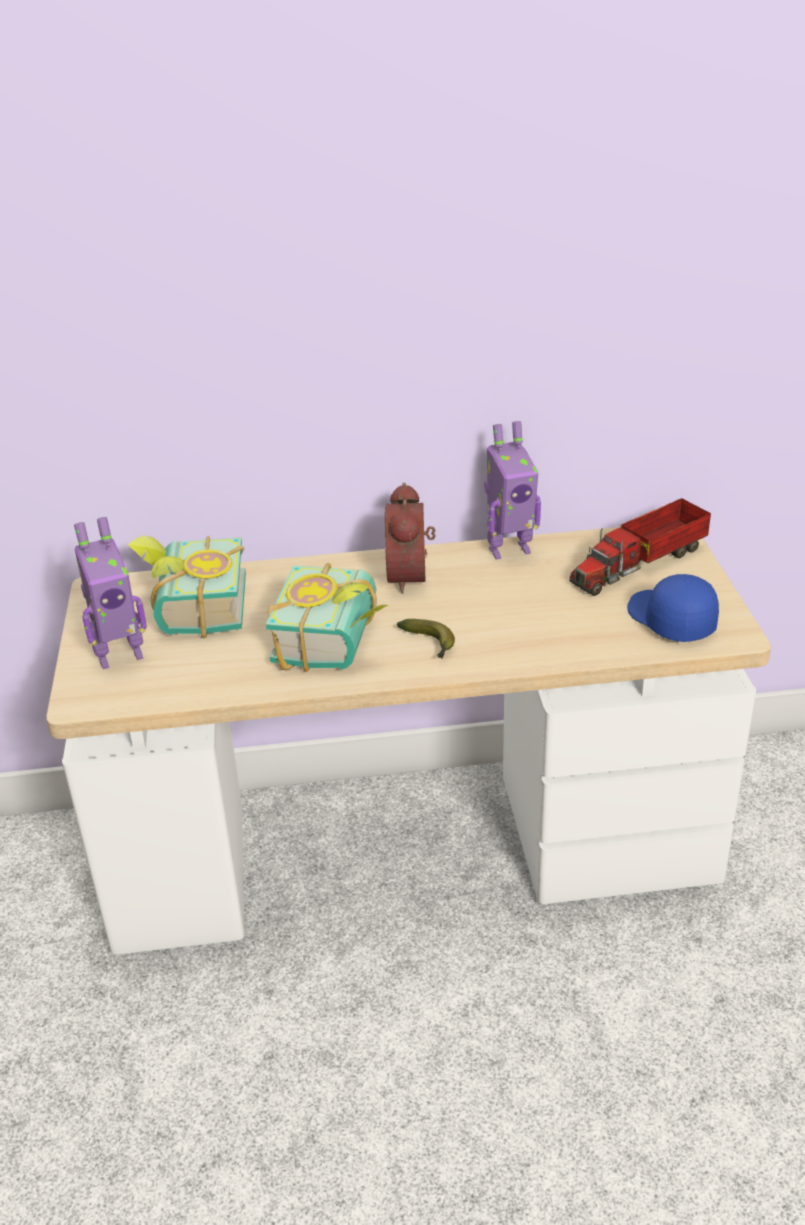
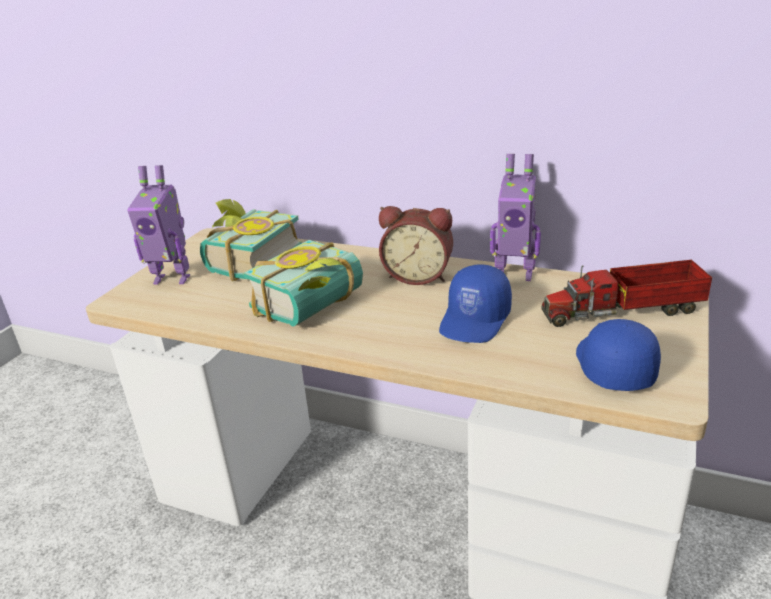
camera: 30 degrees right, 5 degrees down
alarm clock [385,483,436,594] -> alarm clock turned 105 degrees counterclockwise [379,206,453,285]
banana [397,619,455,659] -> none
none -> blue cap [439,264,512,343]

